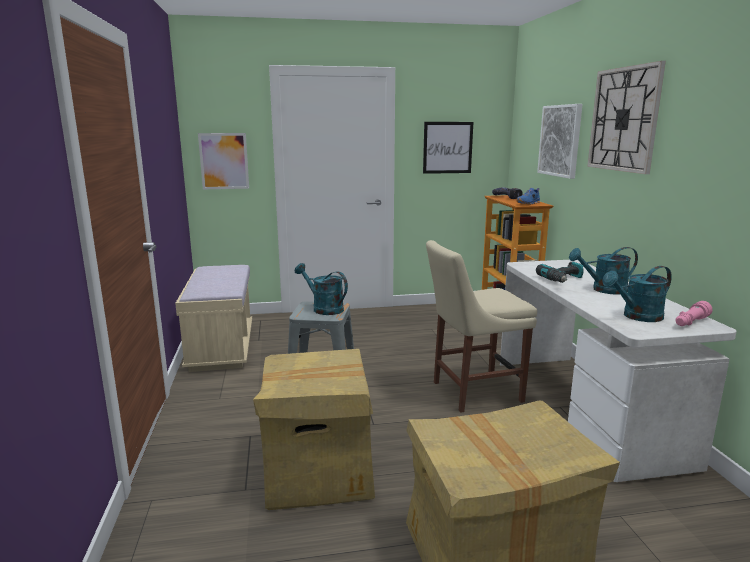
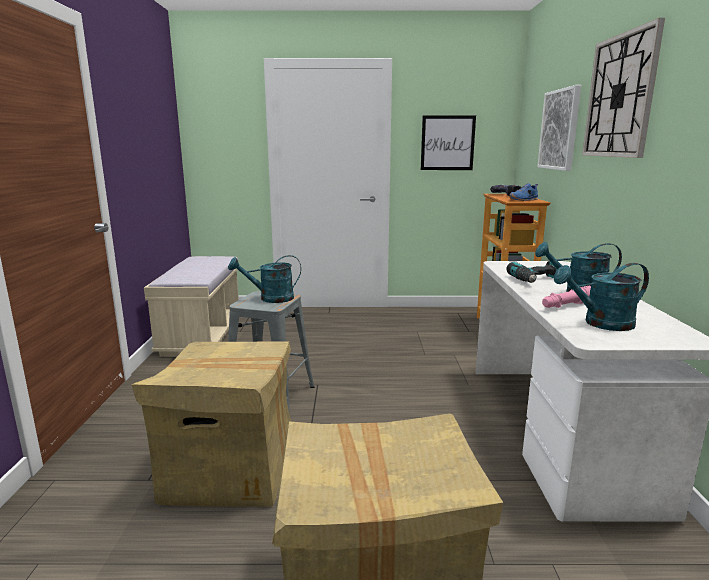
camera: 10 degrees right, 0 degrees up
picture [198,133,249,189] -> none
turquoise watering can [295,263,348,315] -> turquoise watering can turned 60 degrees counterclockwise [228,255,301,303]
beige chair [426,240,537,413] -> none
pink flashlight [675,301,713,326] -> pink flashlight moved to [542,286,591,308]

